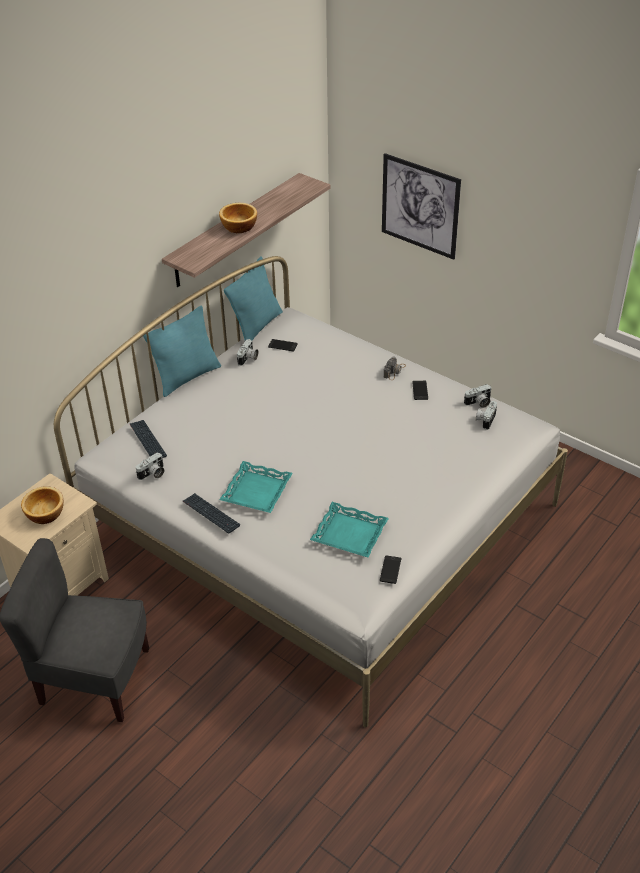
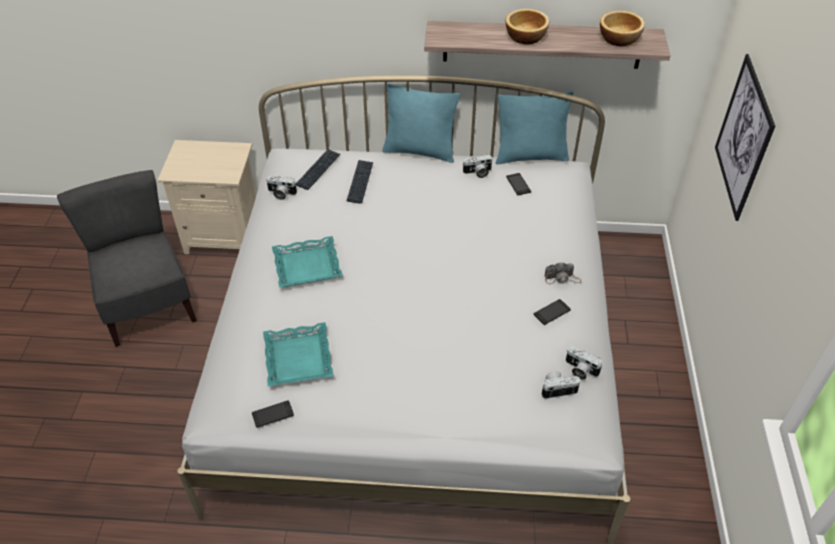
camera: 55 degrees right, 5 degrees up
bowl [21,486,64,524] -> bowl moved to [600,11,645,46]
keyboard [183,493,240,534] -> keyboard moved to [347,160,373,204]

